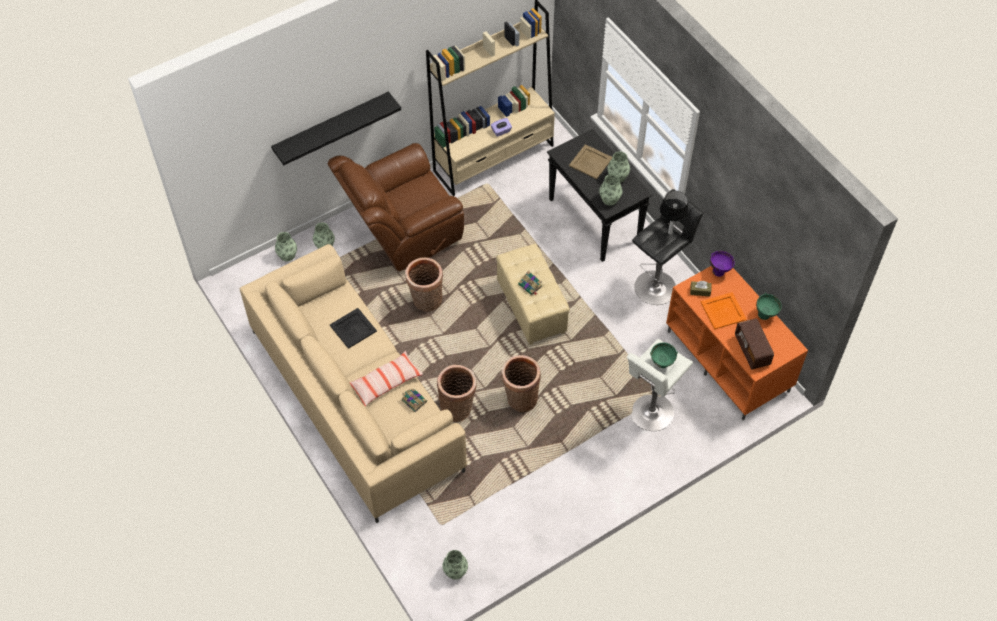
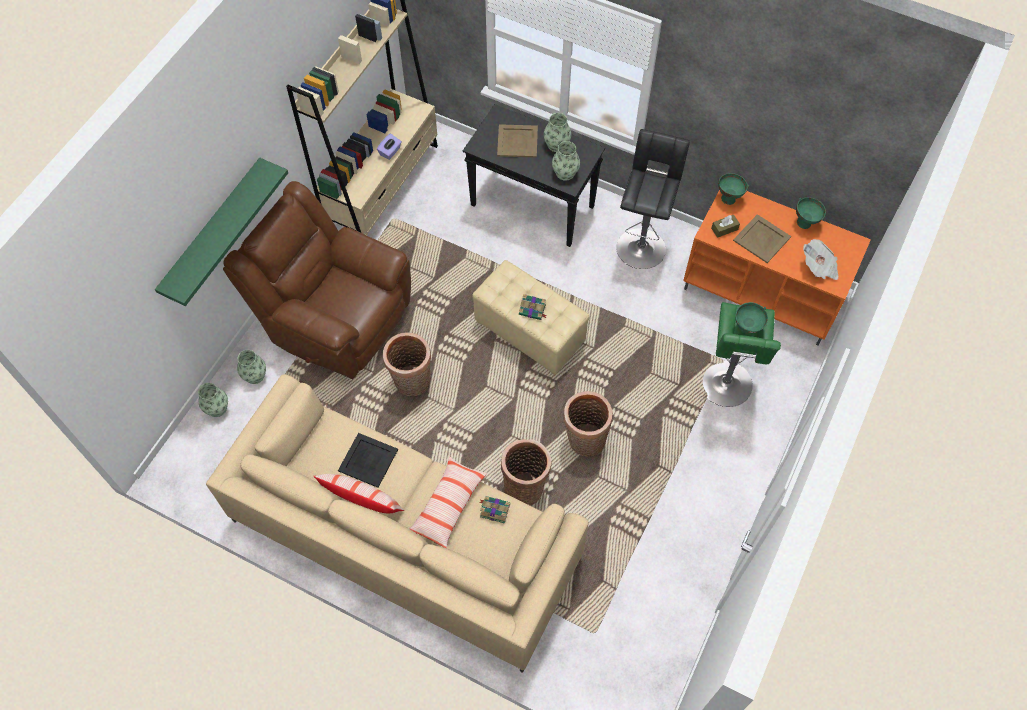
camera: 30 degrees left, 5 degrees up
black shelf [271,92,401,165] -> green shelf [155,158,288,306]
brown armchair [328,143,464,272] -> brown armchair turned 90 degrees clockwise [223,181,411,379]
vase [443,550,468,580] -> none
white stool [626,339,693,431] -> green stool [703,302,781,407]
table lamp [660,191,688,235] -> none
orange tray [701,292,747,329] -> beige tray [733,214,791,263]
purple bowl [710,251,735,277] -> green bowl [718,173,749,205]
radio [735,318,774,369] -> newspaper [803,239,839,280]
none -> pillow [313,474,404,513]

